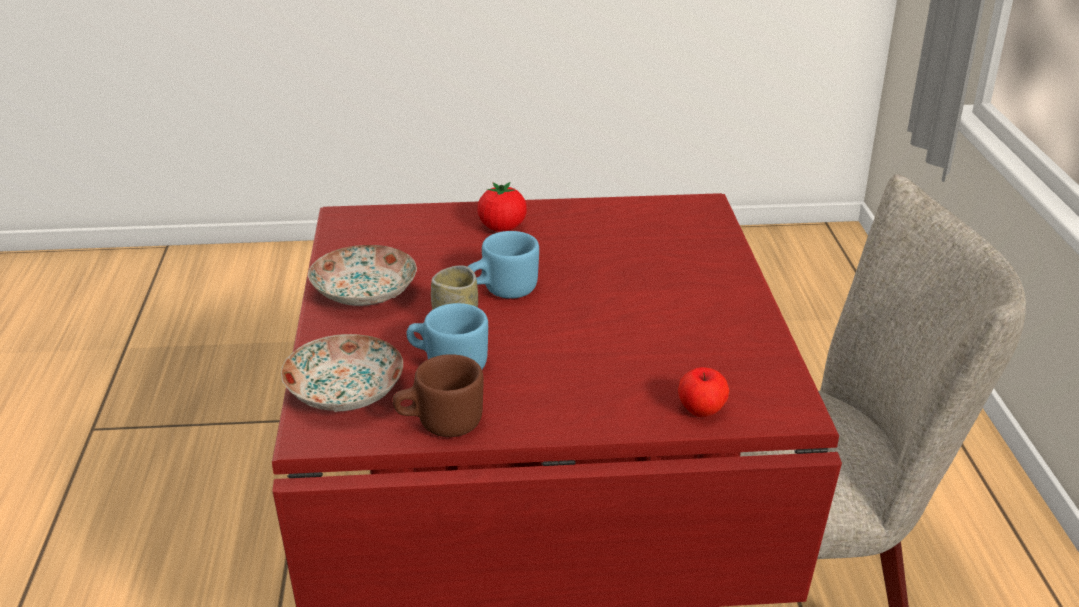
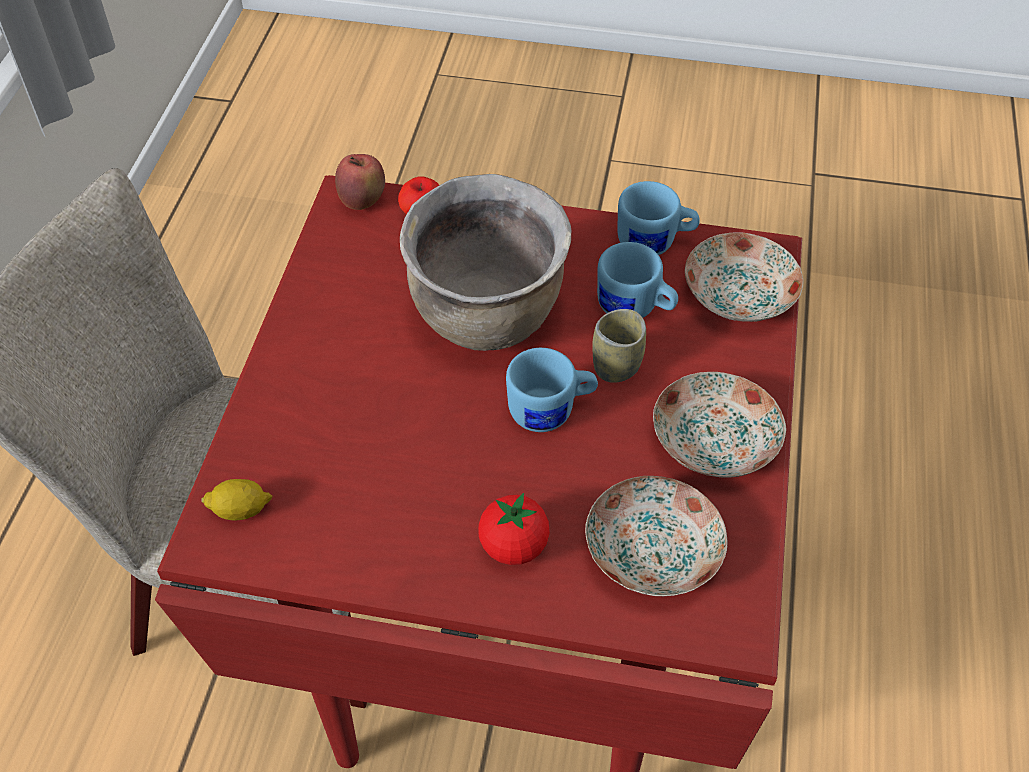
camera: 165 degrees left, 20 degrees up
brown mug [392,354,483,437] -> blue mug [617,181,700,255]
none -> lemon [201,479,273,521]
none -> apple [335,154,385,210]
none -> brown cooking pot [400,174,571,351]
none -> plate [585,476,727,596]

